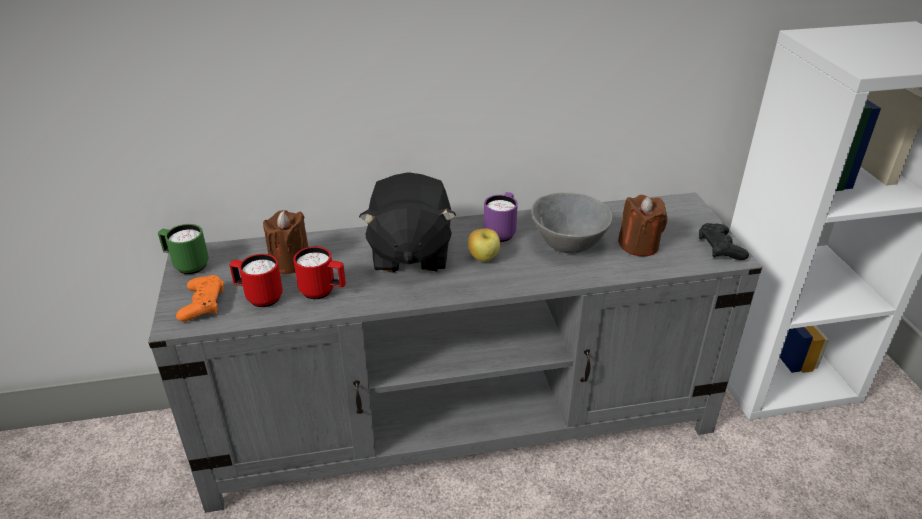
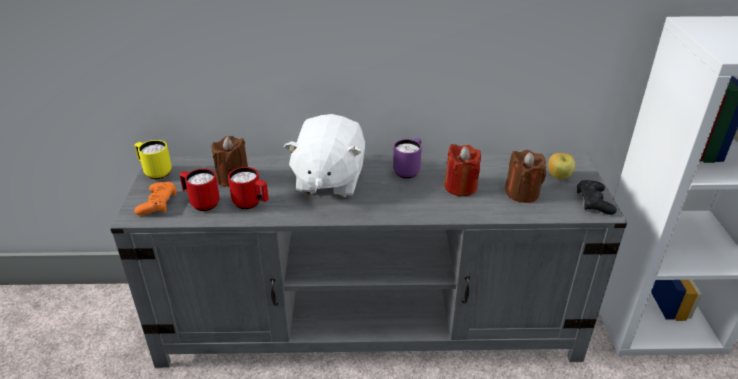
camera: 10 degrees right, 0 degrees up
green mug [158,224,209,274] -> yellow mug [135,140,172,179]
black plush toy [359,172,456,273] -> white plush toy [284,114,365,197]
apple [468,228,500,262] -> apple moved to [548,153,575,179]
grey bowl [531,192,613,254] -> red candle [444,144,481,197]

